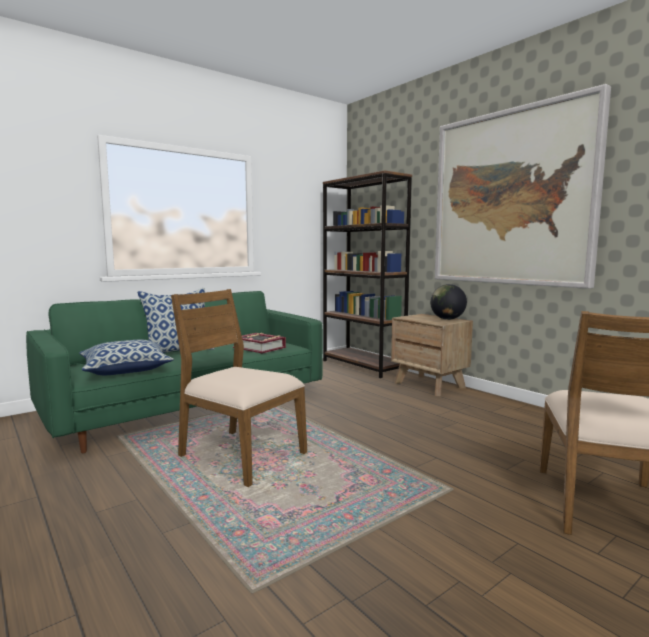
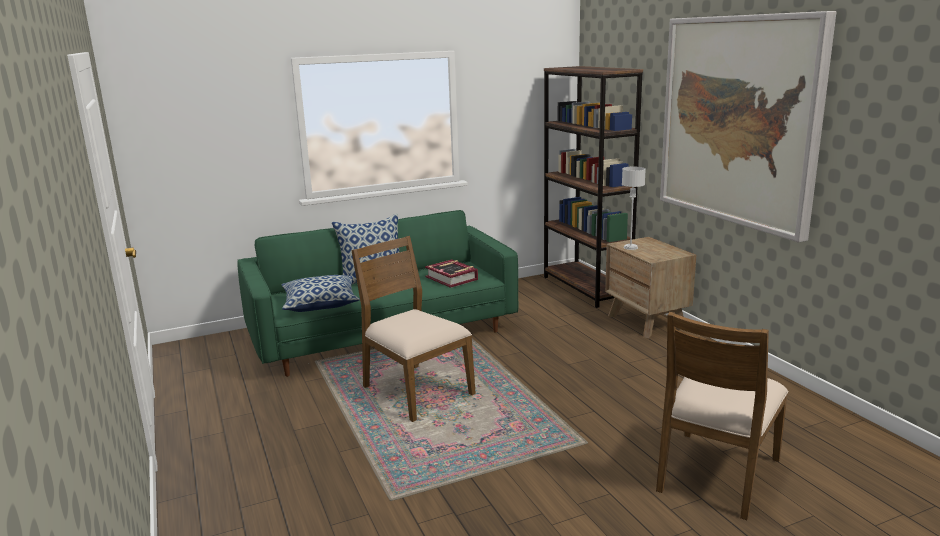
camera: 15 degrees right, 10 degrees up
globe [430,284,467,320] -> none
none -> grey table lamp [622,167,646,250]

